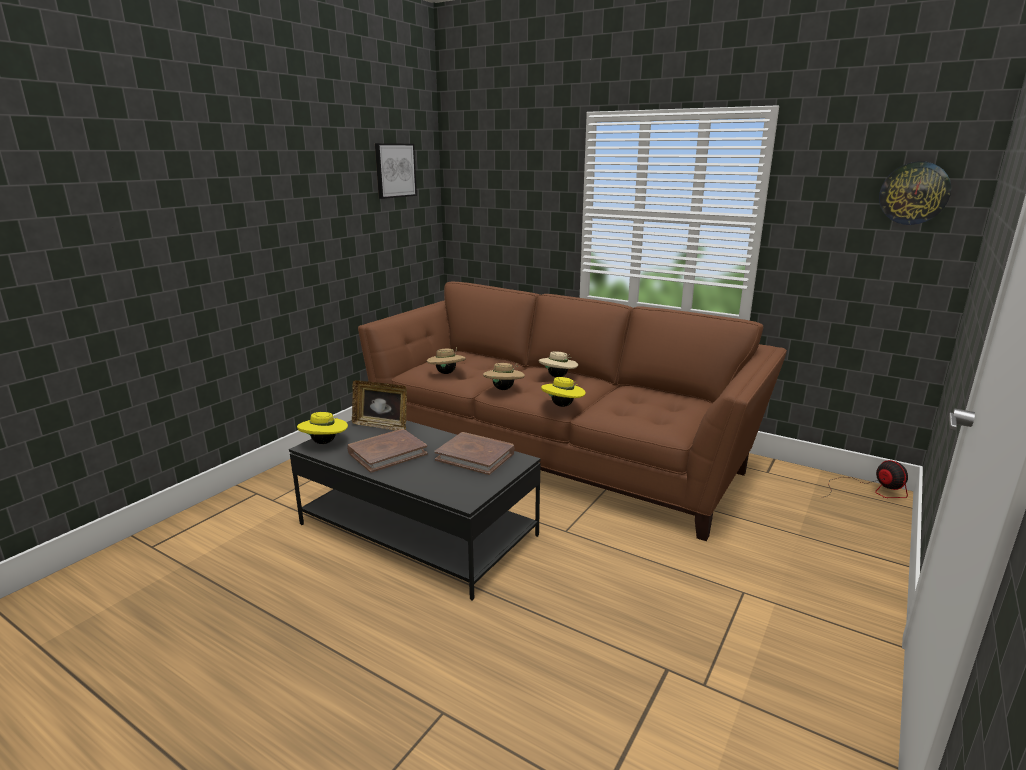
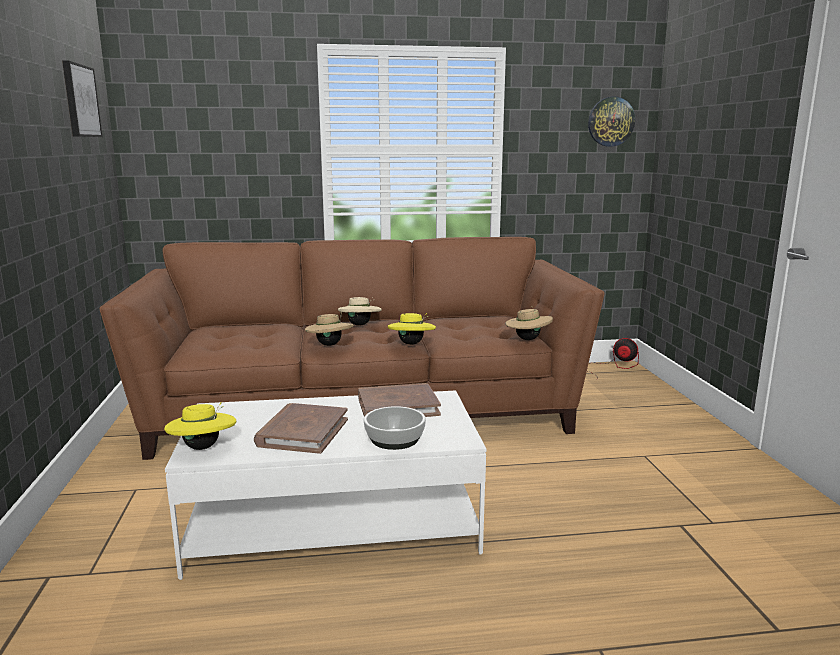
camera: 40 degrees left, 5 degrees down
black coffee table [289,420,541,601] -> white coffee table [165,390,486,580]
picture frame [352,380,407,430] -> none
beige hat [427,347,466,374] -> beige hat moved to [505,306,553,340]
none -> bowl [364,406,426,450]

